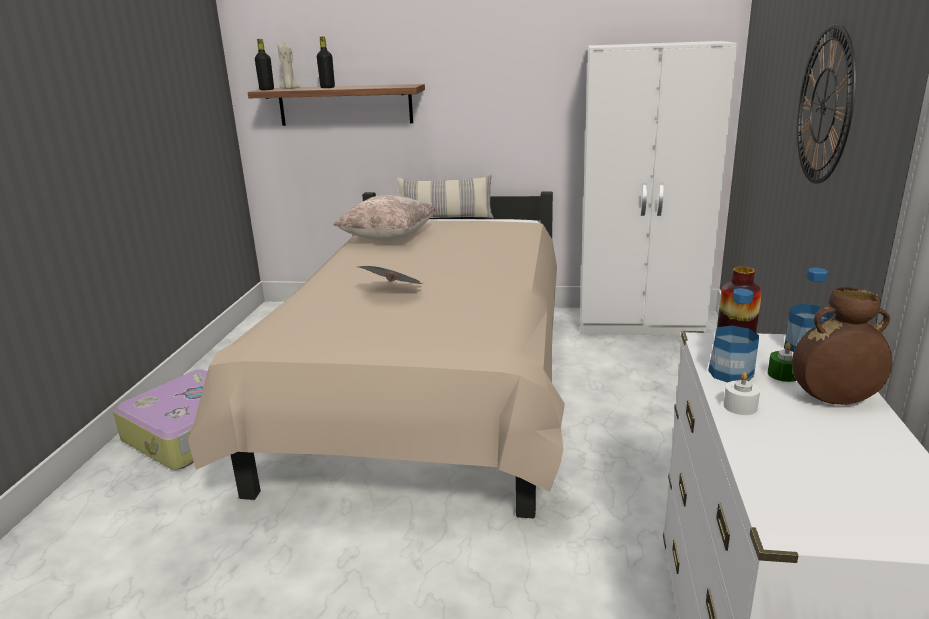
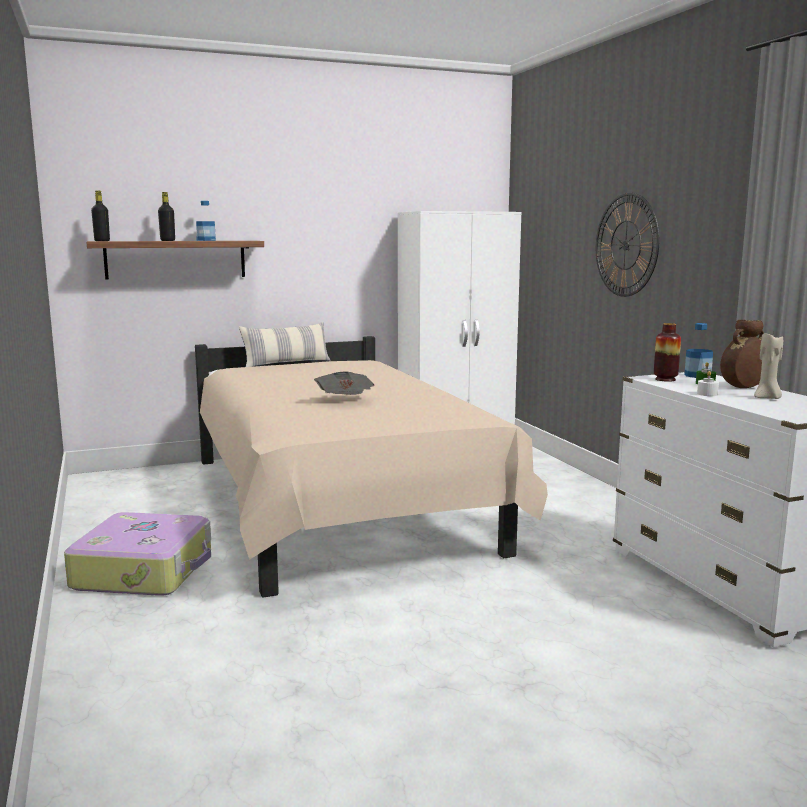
camera: 30 degrees left, 10 degrees down
beige candle [278,43,300,89] -> beige candle moved to [754,334,783,399]
beige pillow [334,195,435,241] -> none
bottle [708,288,759,383] -> bottle moved to [196,201,216,241]

